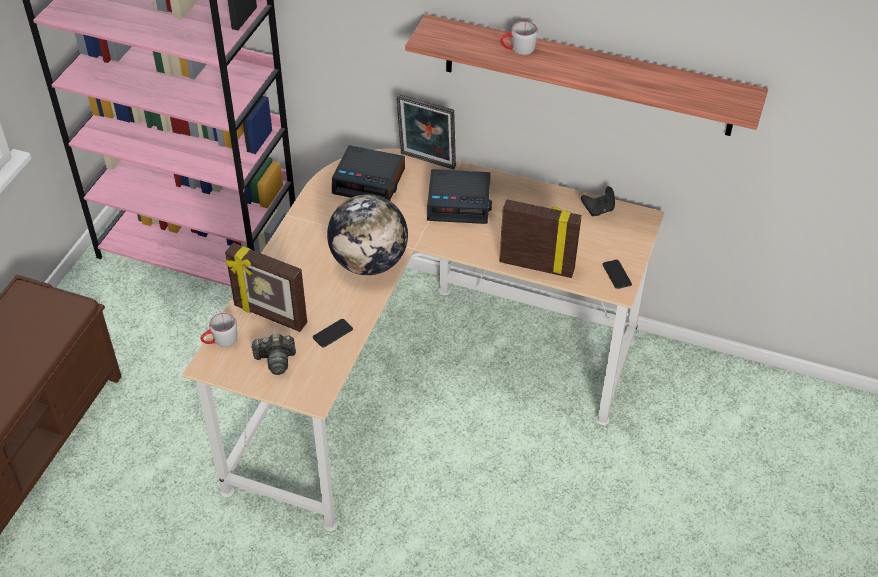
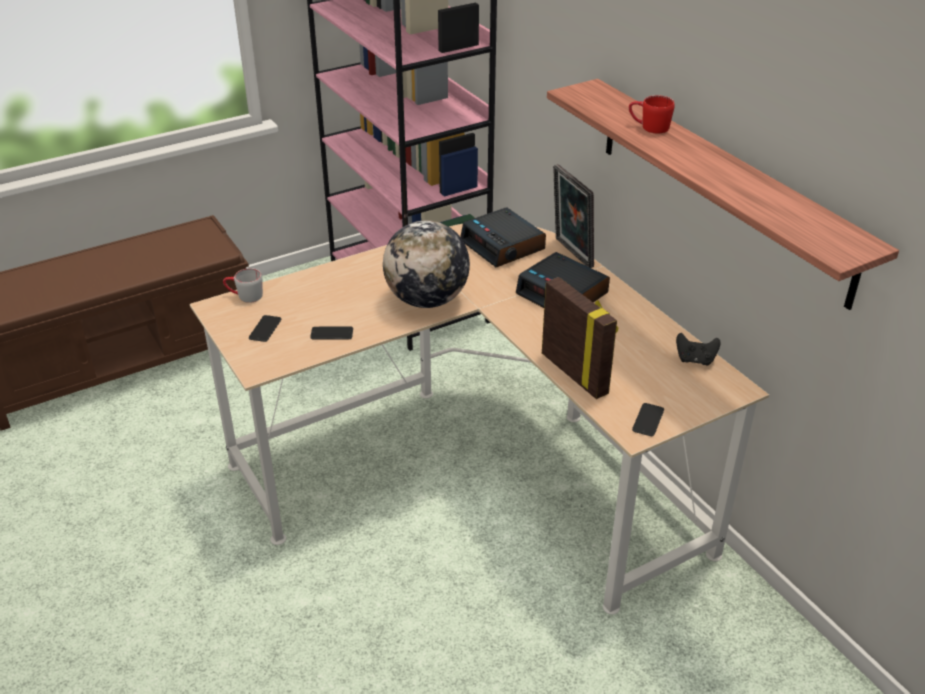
camera: 40 degrees right, 10 degrees down
picture frame [225,243,307,332] -> none
camera [251,334,296,375] -> phone [249,315,281,342]
grey mug [500,21,538,55] -> red mug [629,95,675,133]

